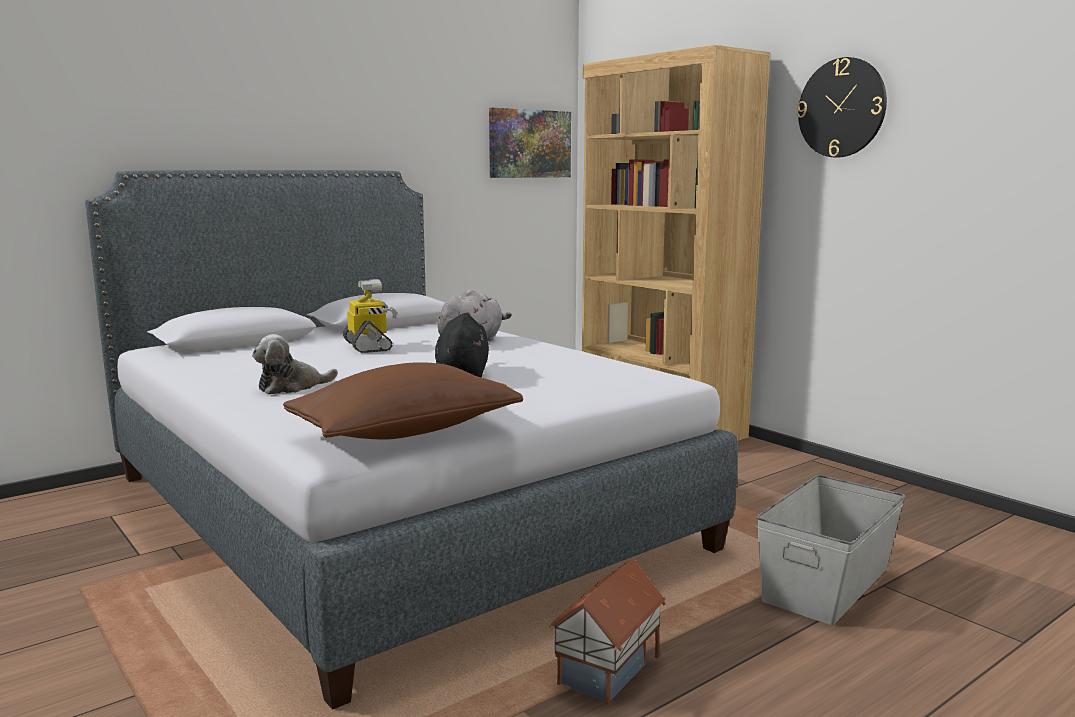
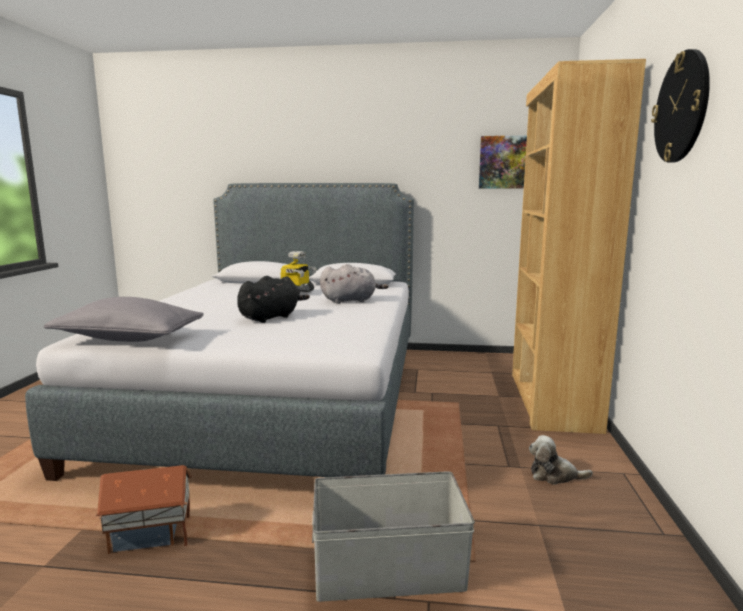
camera: 45 degrees right, 0 degrees up
plush toy [252,334,338,395] -> plush toy moved to [529,435,593,485]
brown pillow [283,362,523,439] -> grey pillow [44,297,204,342]

